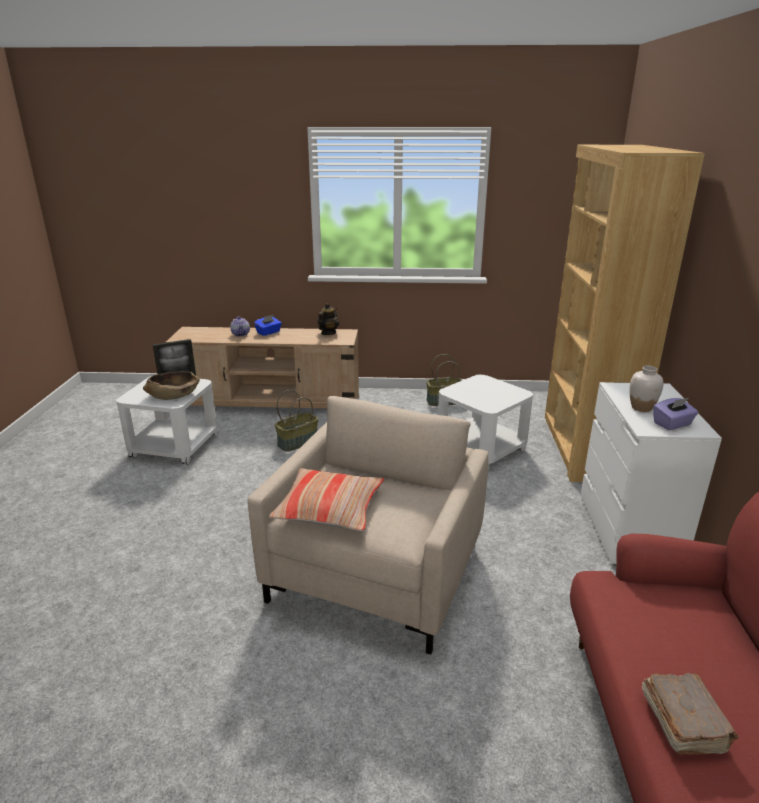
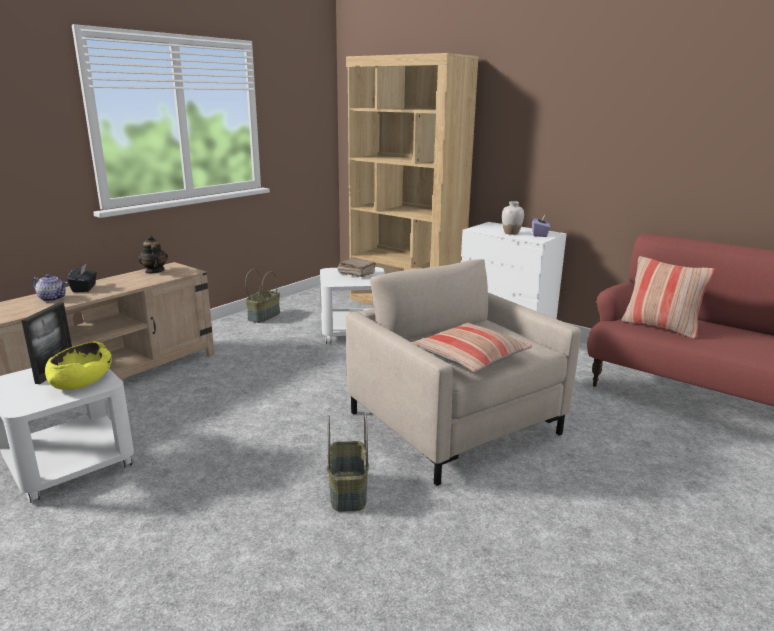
camera: 55 degrees left, 5 degrees down
brown bowl [143,371,200,400] -> yellow bowl [45,341,112,390]
blue tissue box [254,315,282,336] -> black tissue box [67,263,97,292]
basket [275,390,318,452] -> basket moved to [327,414,369,512]
brown book [642,673,739,755] -> brown book moved to [338,258,376,277]
none -> pillow [622,256,715,339]

